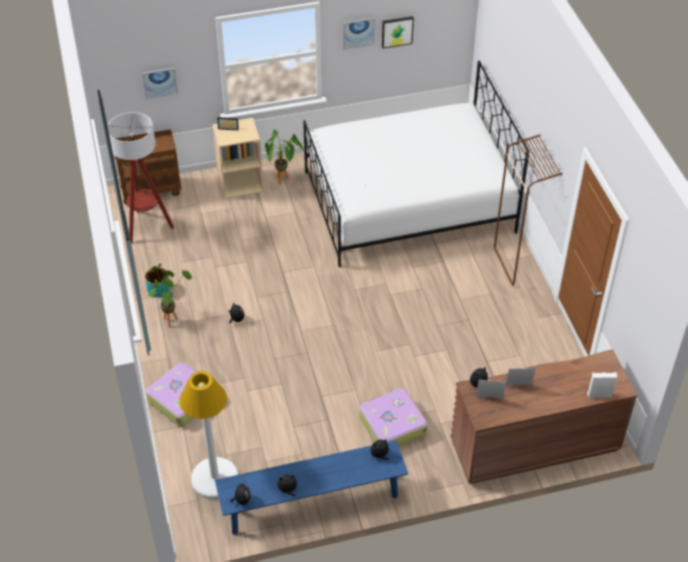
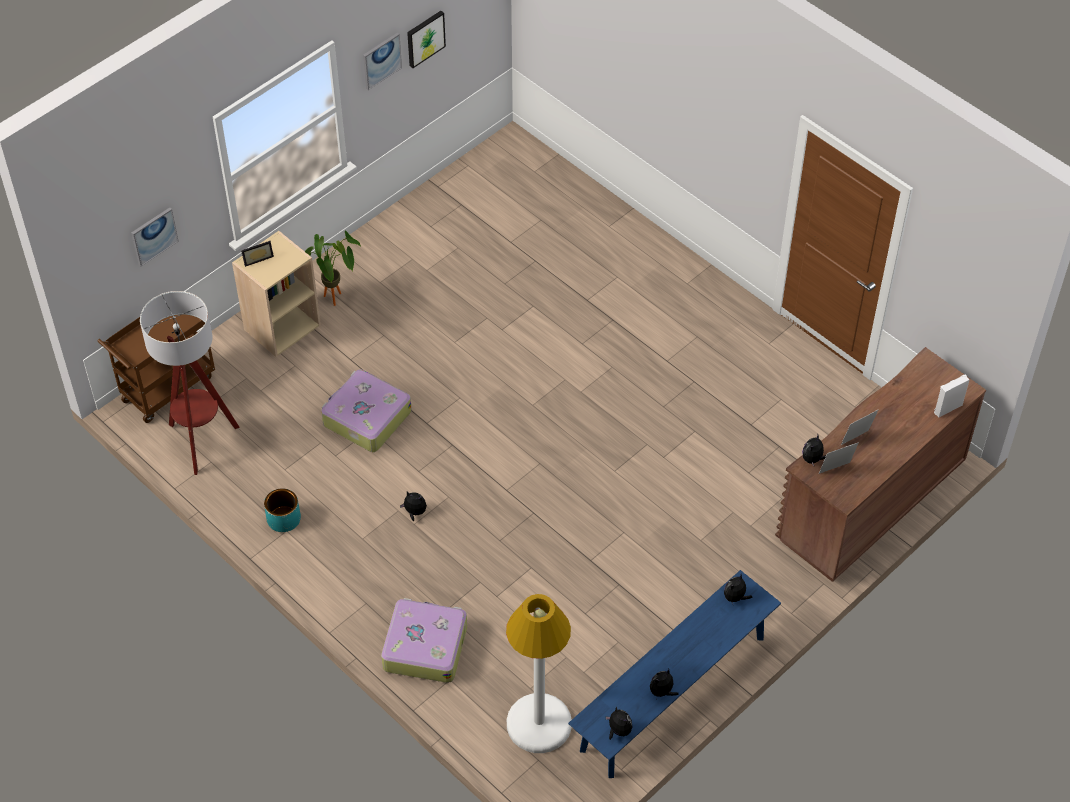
camera: 30 degrees left, 5 degrees up
potted plant [148,264,192,327] -> none
white bed [303,60,530,267] -> none
suitcase [359,388,427,447] -> suitcase moved to [321,369,412,452]
brown clothes rack [494,134,562,286] -> none

